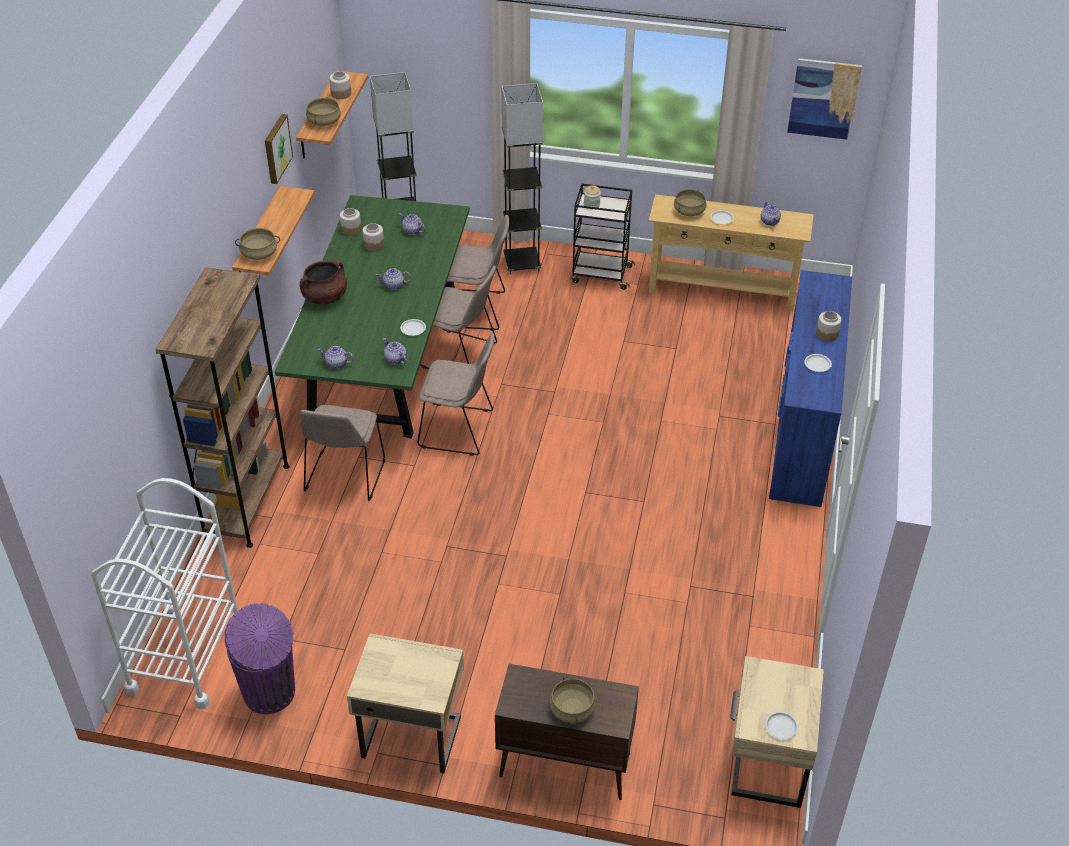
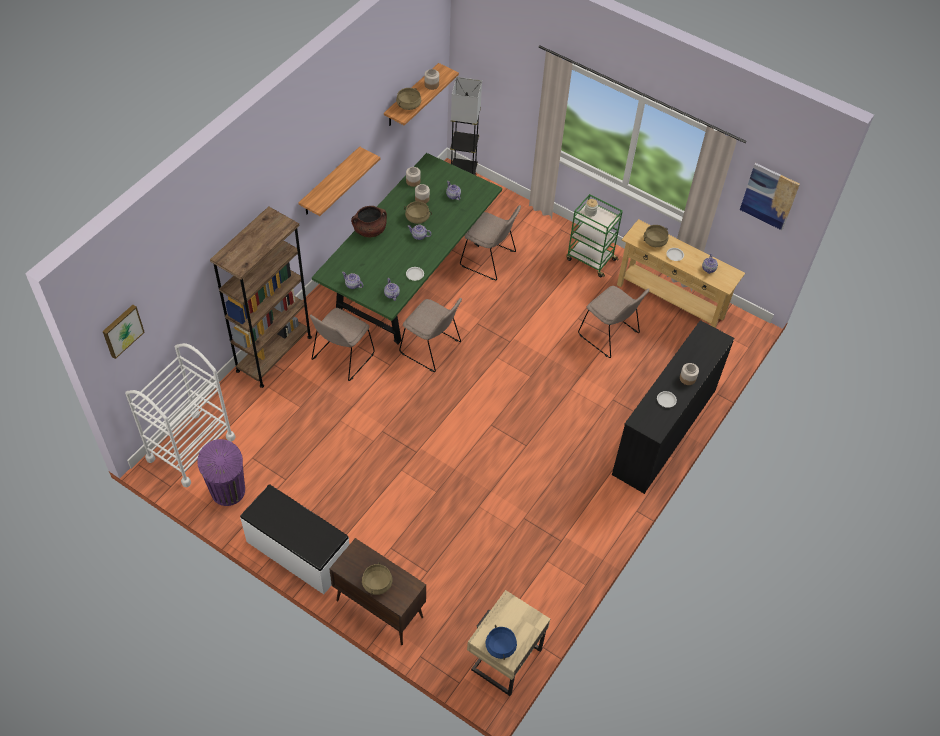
camera: 20 degrees right, 10 degrees up
beige cooking pot [235,228,280,260] -> beige cooking pot moved to [404,201,432,224]
picture [265,114,293,184] -> picture moved to [103,305,145,359]
beige nightstand [347,633,464,773] -> white bench [240,484,349,594]
beige chair [420,266,497,369] -> beige chair moved to [578,286,650,358]
grey floor lamp [502,83,543,274] -> none
black cart [571,184,635,290] -> green cart [566,194,623,277]
white plate [765,711,798,739] -> blue cooking pot [485,625,517,660]
blue dresser [769,270,852,507] -> black dresser [612,320,734,494]

